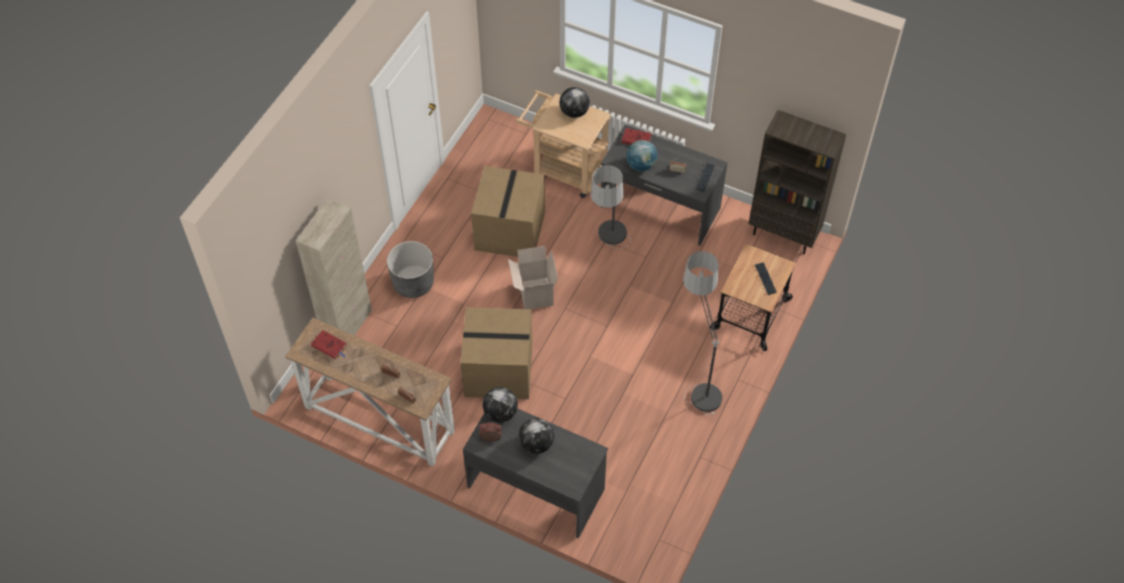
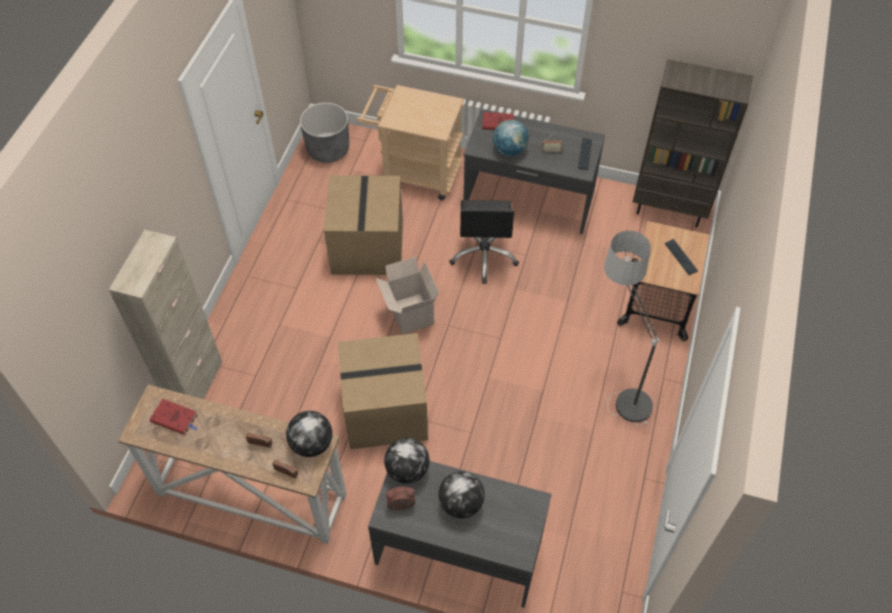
camera: 10 degrees left, 0 degrees up
grey planter [387,241,434,298] -> grey planter moved to [300,102,349,163]
globe [559,87,590,118] -> globe moved to [286,411,332,457]
floor lamp [591,165,631,249] -> black office chair [449,200,519,284]

